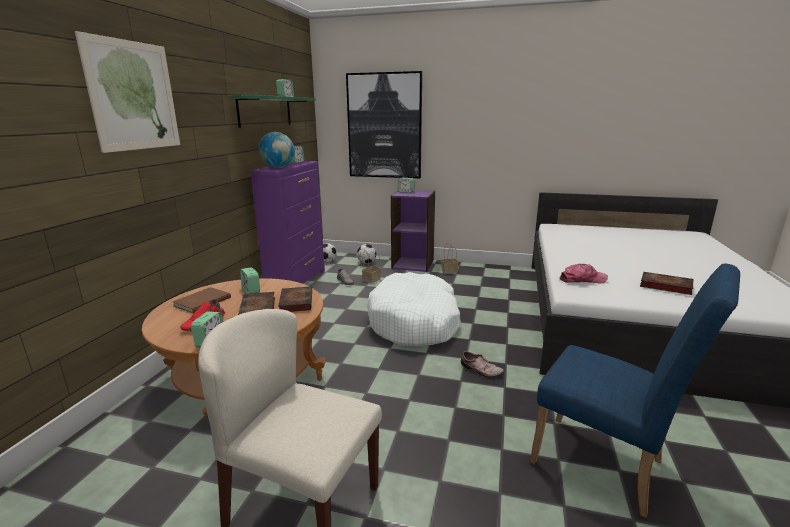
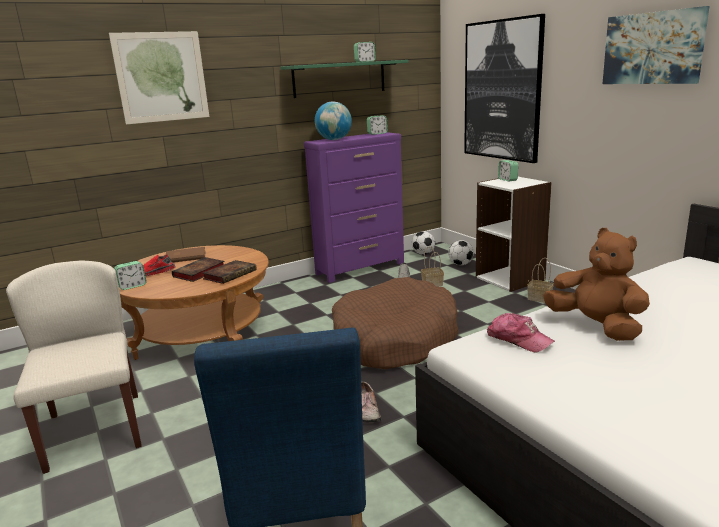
camera: 45 degrees right, 0 degrees up
alarm clock [240,267,260,294] -> none
white dog bed [367,272,461,346] -> brown dog bed [332,277,459,369]
purple bookcase [391,190,435,272] -> white bookcase [476,177,552,292]
book [640,272,693,295] -> none
none -> brown plush toy [543,228,650,340]
none -> picture [602,6,710,84]

